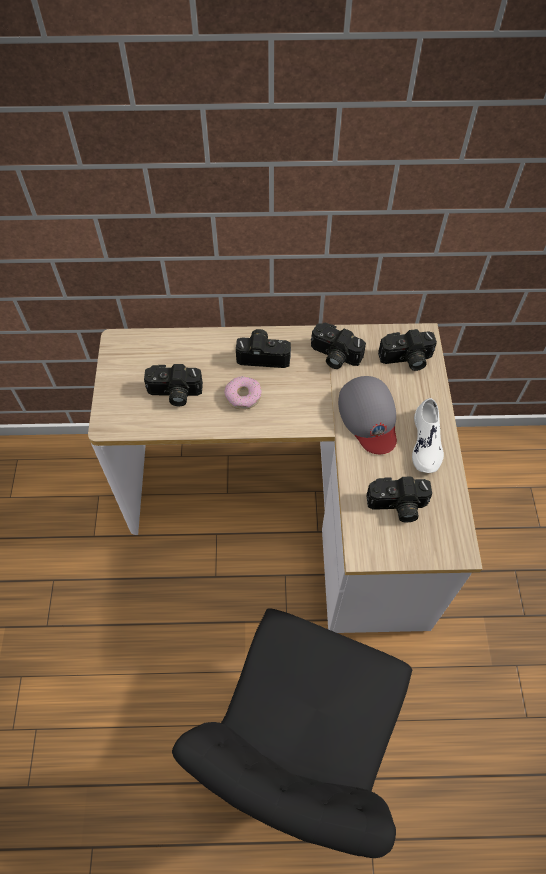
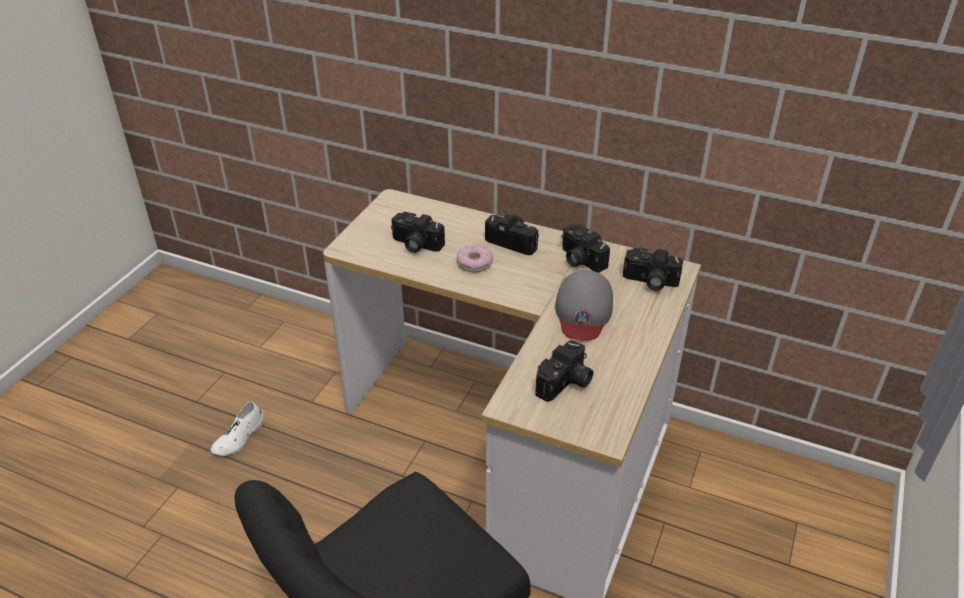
camera: 25 degrees right, 20 degrees down
camera [366,476,432,522] -> camera turned 75 degrees counterclockwise [535,340,593,402]
white shoe [412,398,444,473] -> white shoe moved to [211,401,264,456]

